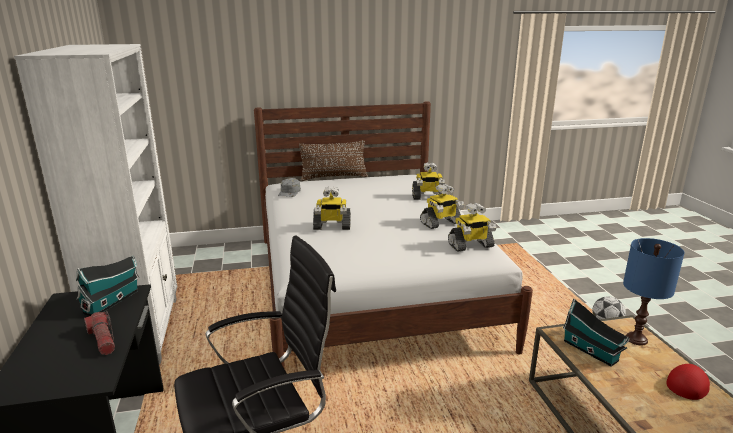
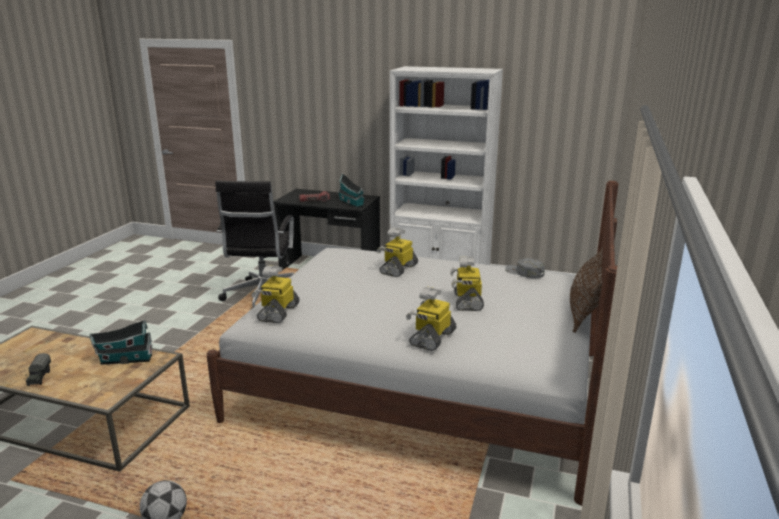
camera: 120 degrees right, 0 degrees up
toy robot [420,184,464,229] -> toy robot moved to [450,256,484,311]
blue table lamp [623,238,685,345] -> none
red cap [666,364,710,400] -> toy truck [26,353,51,386]

